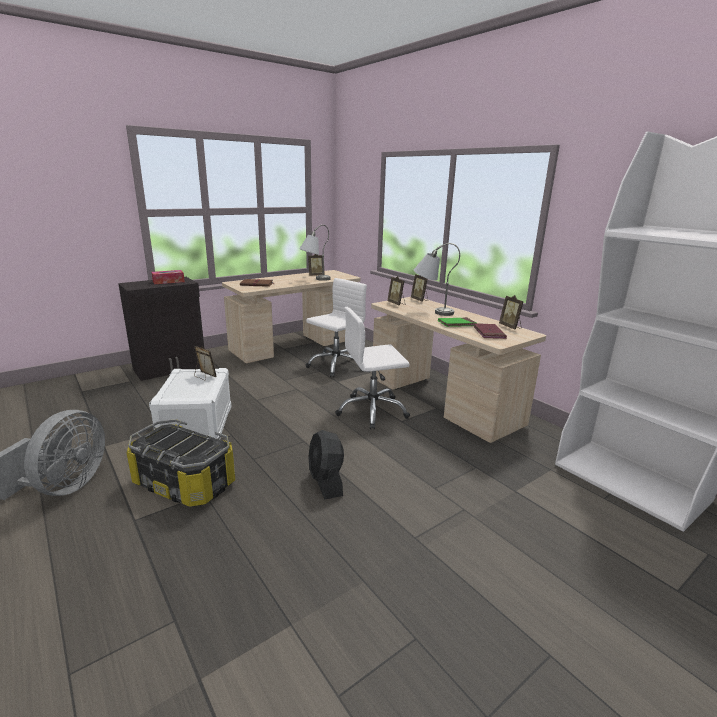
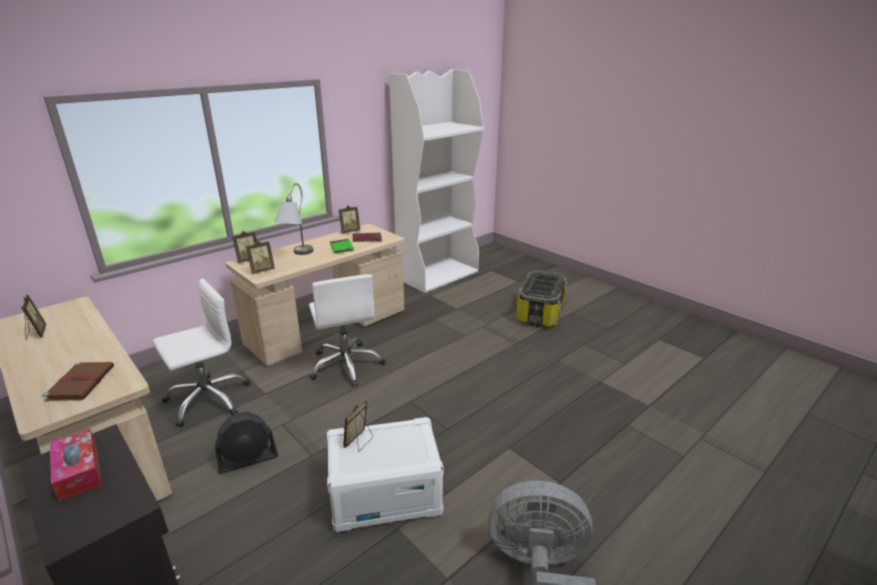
camera: 95 degrees left, 5 degrees up
storage box [126,419,235,507] -> storage box moved to [516,270,567,327]
grey table lamp [299,225,331,281] -> none
white office chair [306,278,367,377] -> white office chair turned 105 degrees clockwise [153,278,250,427]
black fan [308,430,344,499] -> black fan moved to [215,411,278,474]

